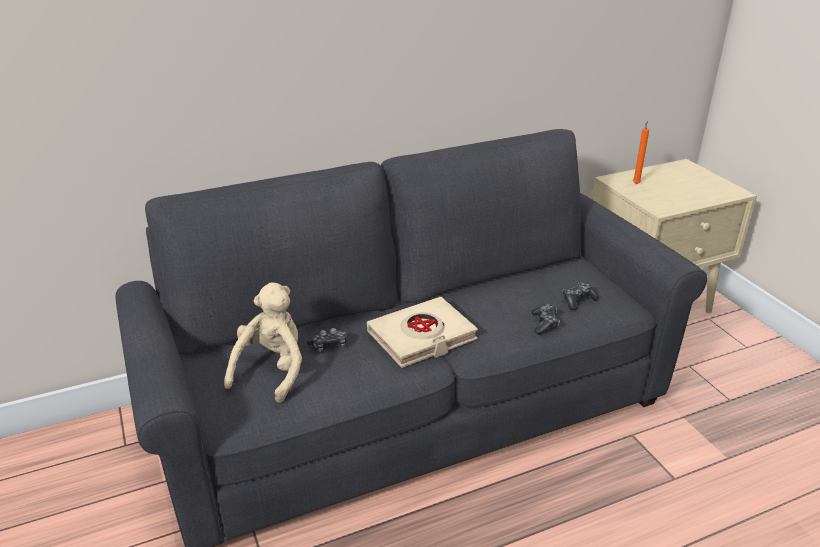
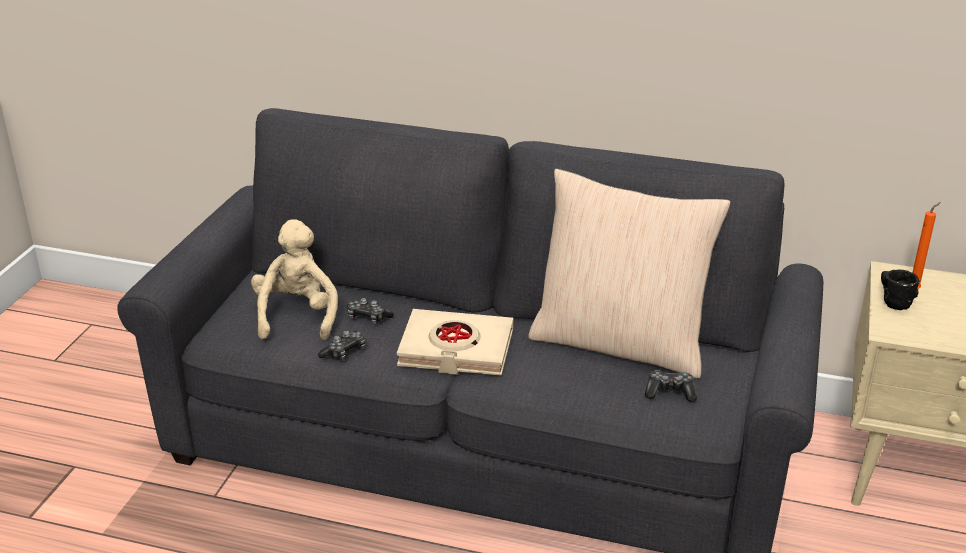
camera: 40 degrees right, 0 degrees up
beige plush toy [224,282,302,403] -> beige plush toy turned 60 degrees counterclockwise [251,219,338,341]
game controller [532,303,560,335] -> game controller moved to [318,331,365,361]
none -> beige pillow [528,169,730,378]
none -> black mug [881,270,920,310]

